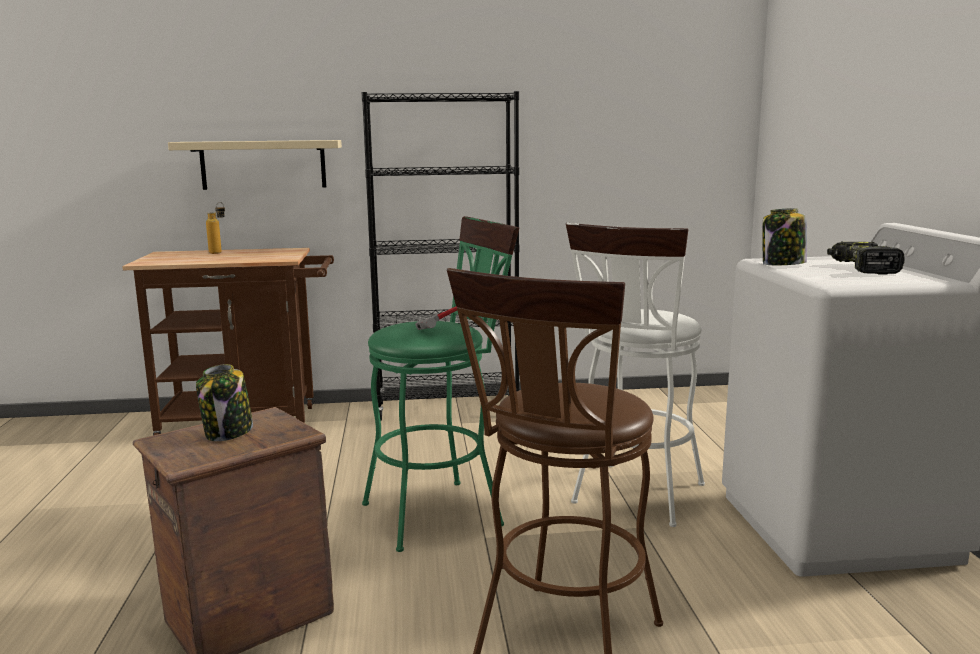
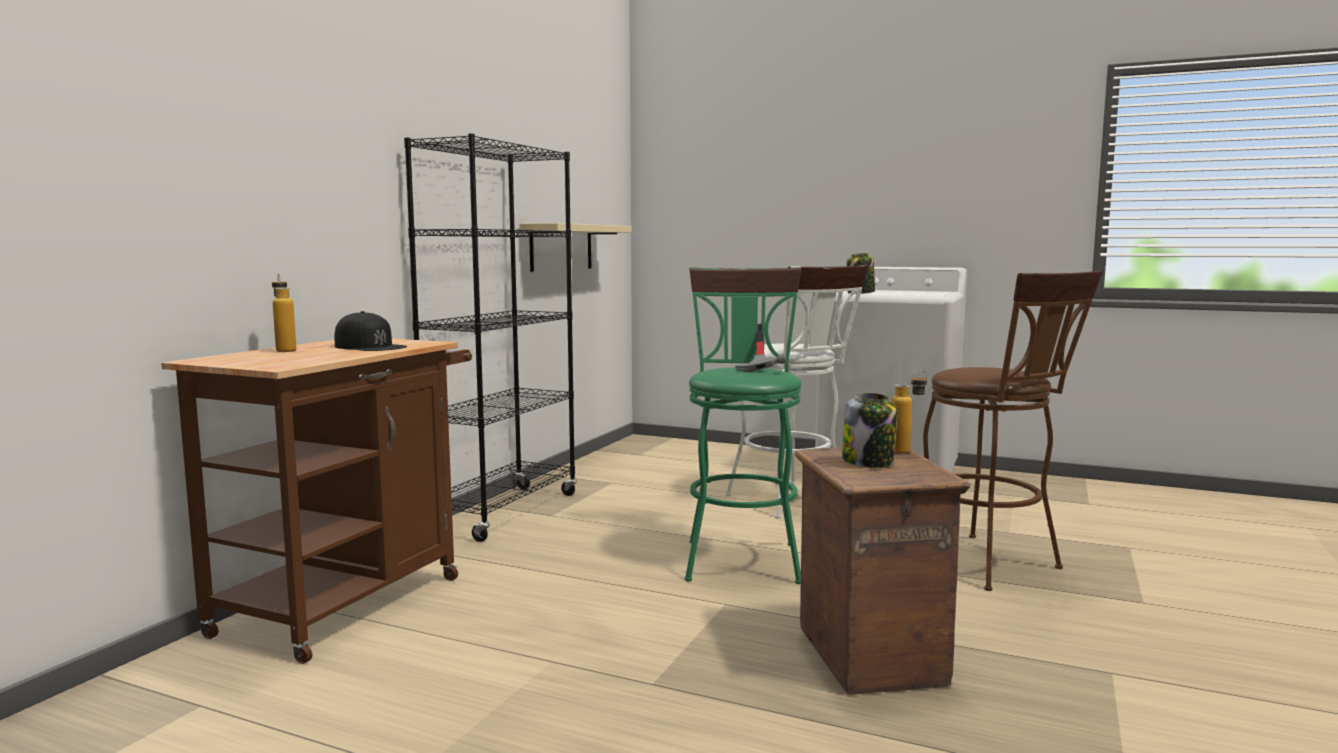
camera: 60 degrees left, 5 degrees down
beige shelf [168,140,342,190] -> beige shelf moved to [519,223,631,272]
power drill [827,241,905,275] -> none
none -> black cap [335,311,407,351]
none -> bottle [891,370,927,454]

